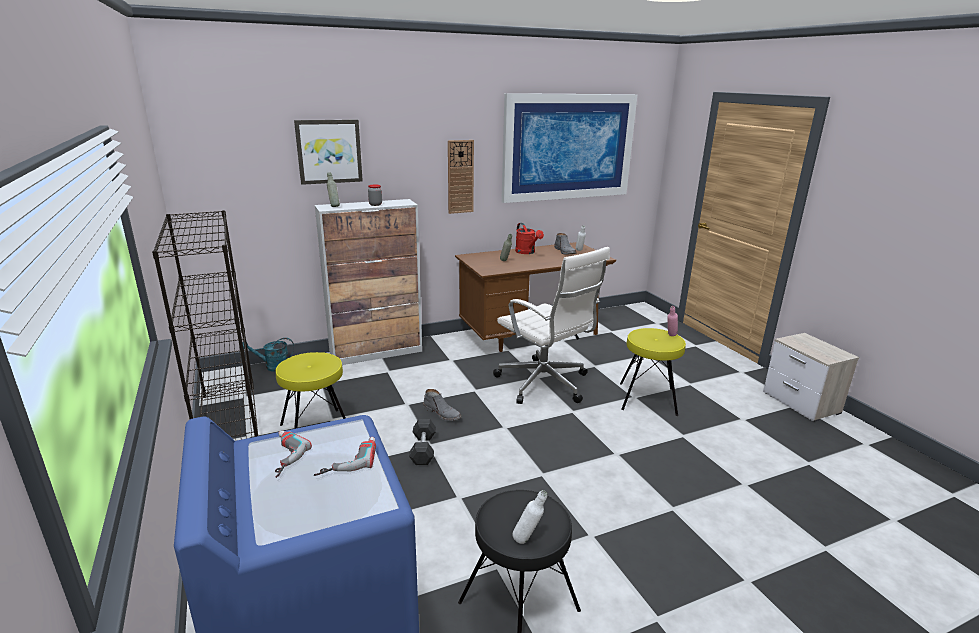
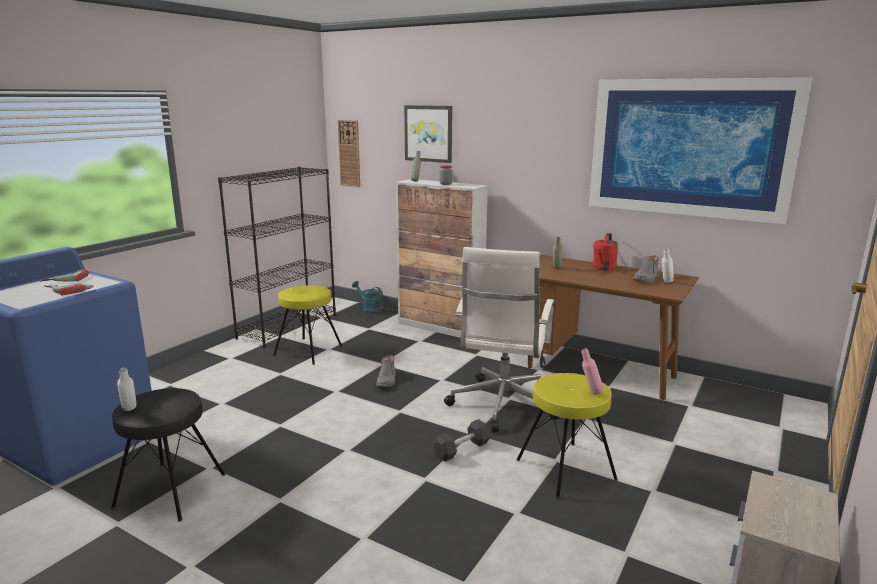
camera: 55 degrees right, 5 degrees down
grey dumbbell [409,419,436,465] -> grey dumbbell moved to [433,419,491,462]
wall clock [448,140,474,214] -> wall clock moved to [338,120,360,187]

